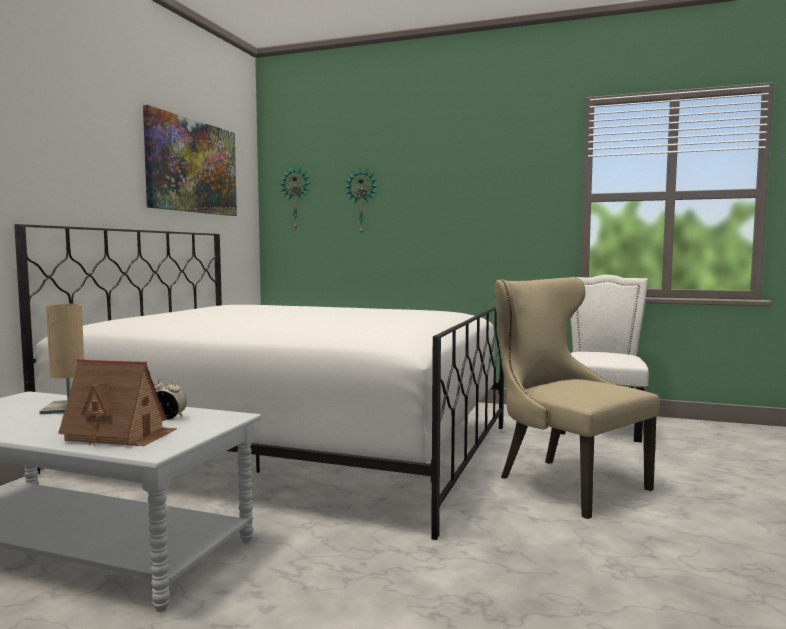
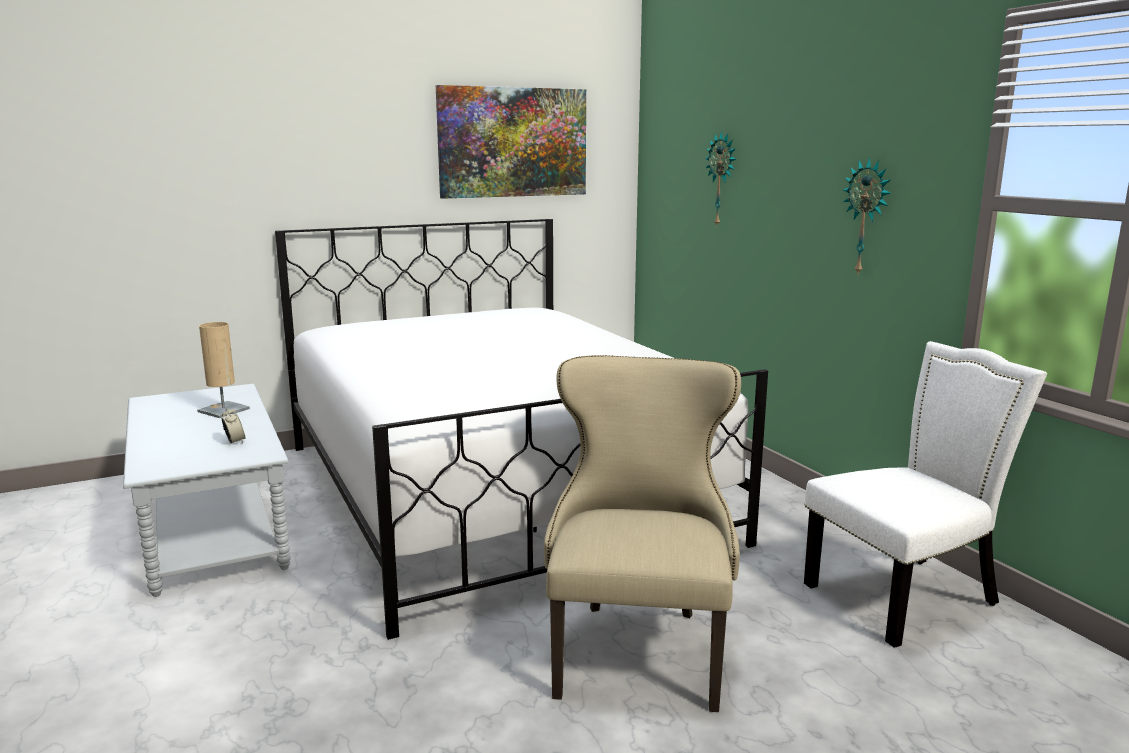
camera: 45 degrees right, 10 degrees up
toy house [58,359,177,446] -> none
wall clock [280,167,311,229] -> wall clock moved to [843,157,890,276]

